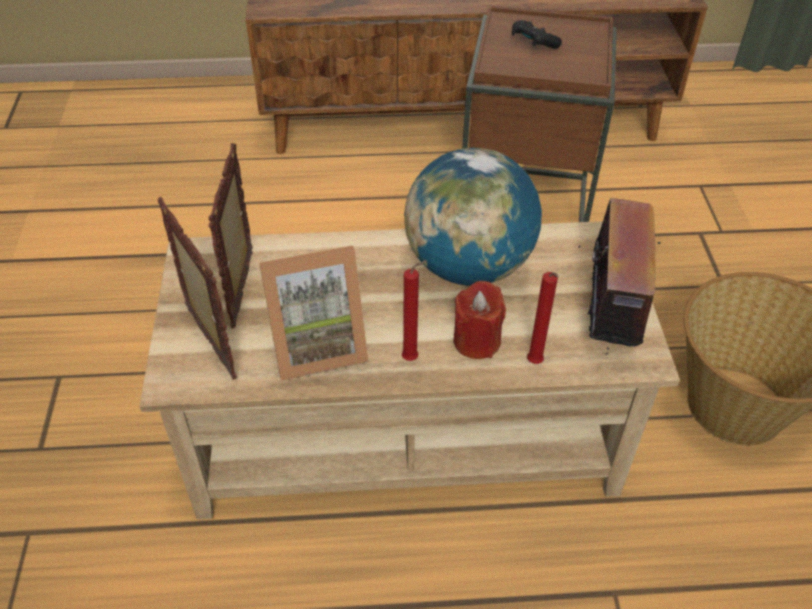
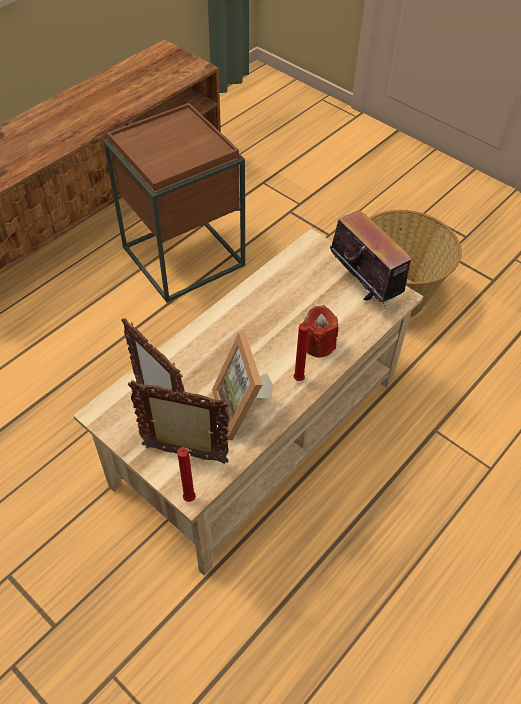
camera: 45 degrees left, 5 degrees up
picture frame [259,245,369,381] -> picture frame turned 135 degrees clockwise [212,332,273,440]
globe [404,148,542,286] -> none
black game controller [512,20,562,49] -> none
red candle [527,272,558,364] -> red candle moved to [177,447,196,502]

